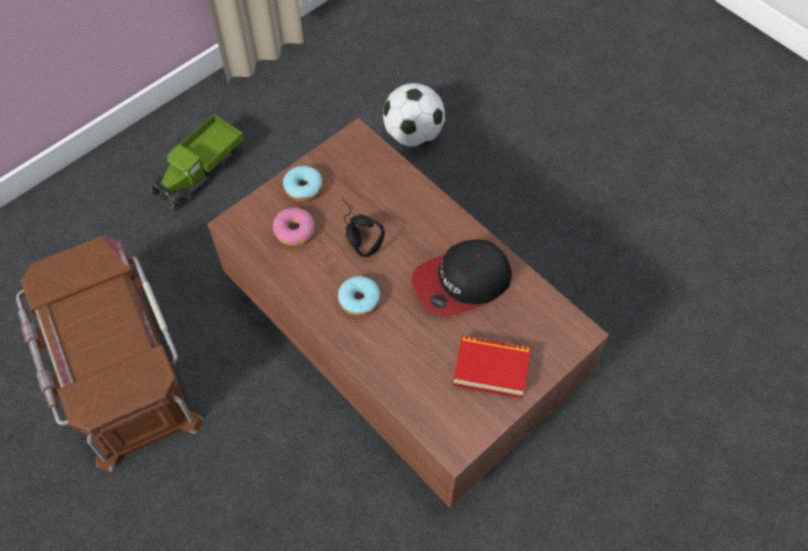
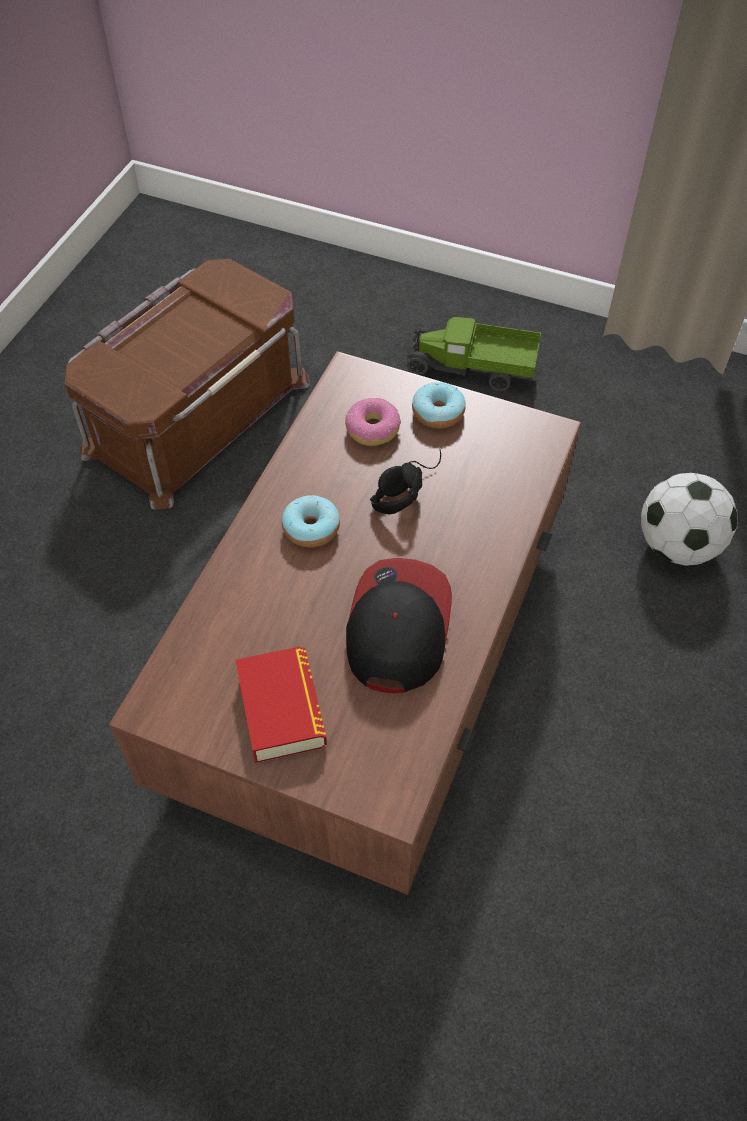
camera: 65 degrees right, 5 degrees down
cap [412,239,512,316] -> cap turned 60 degrees clockwise [346,558,452,693]

